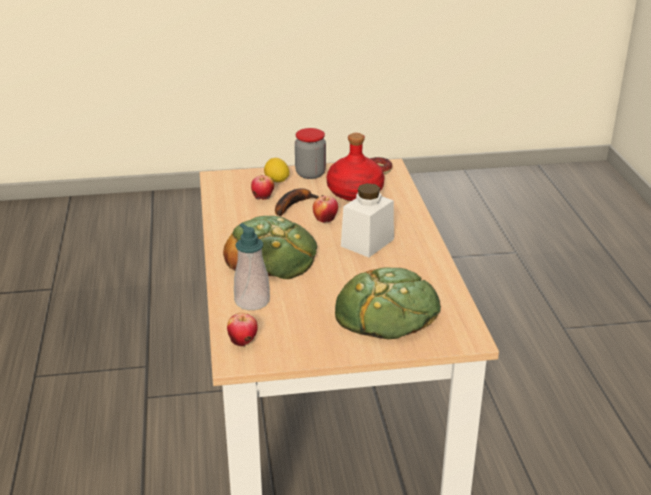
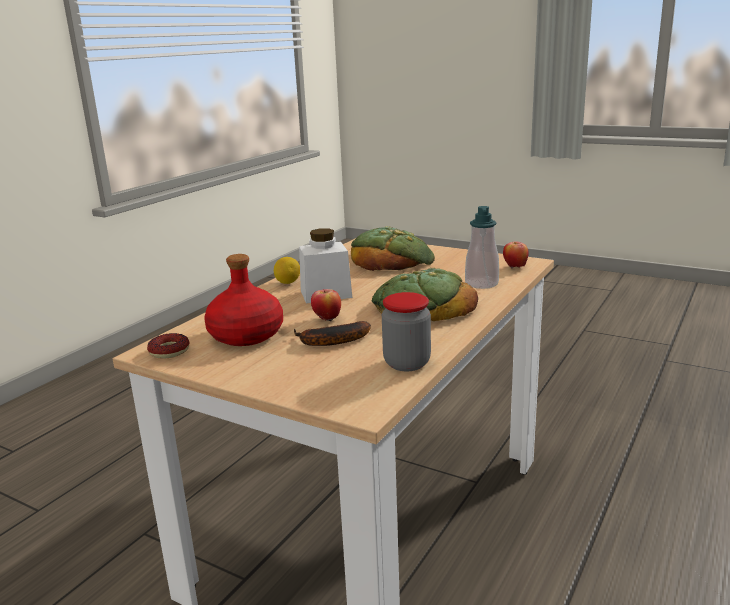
camera: 140 degrees left, 10 degrees down
apple [251,175,274,200] -> none
lemon [264,158,290,182] -> lemon moved to [274,257,300,284]
jar [295,128,326,179] -> jar moved to [382,292,431,371]

